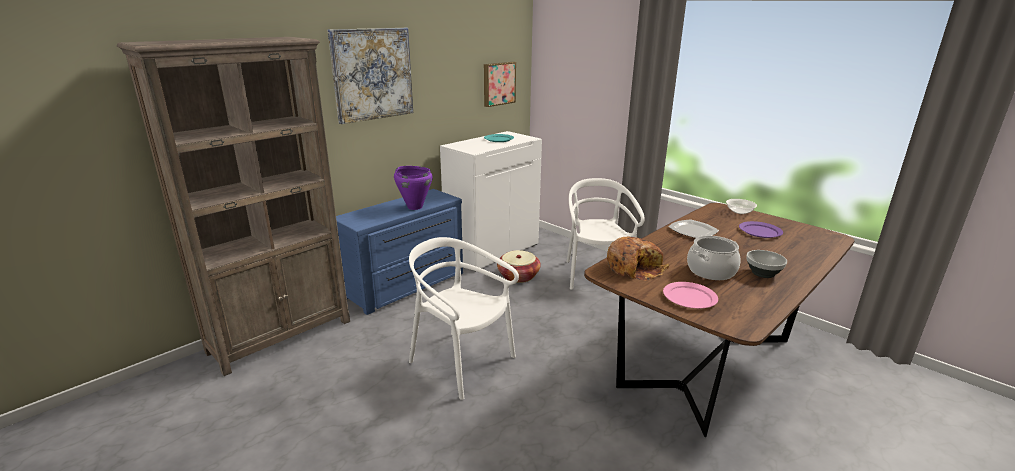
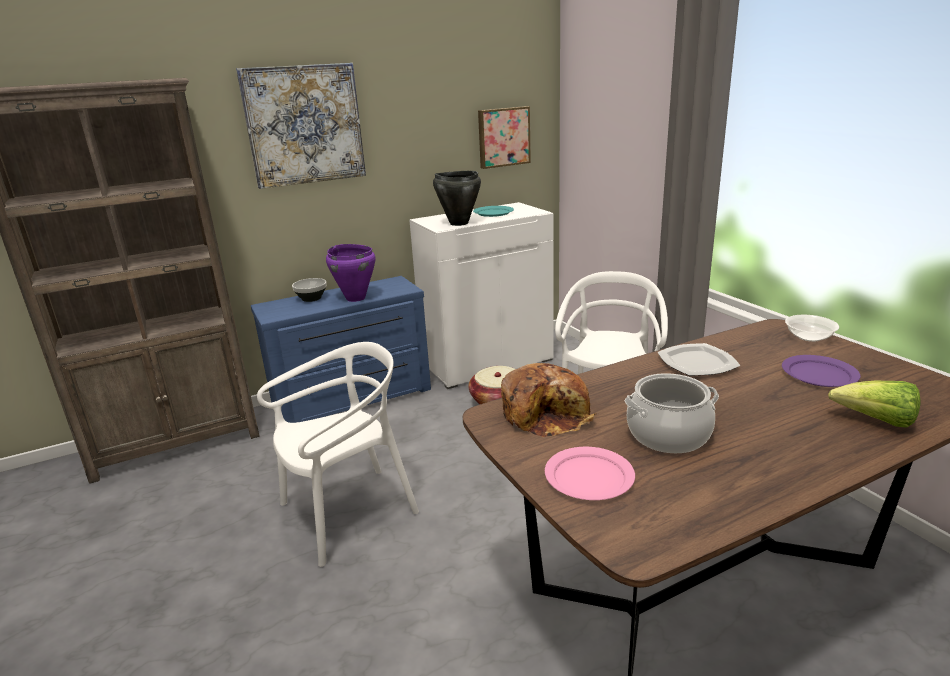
camera: 20 degrees right, 0 degrees up
white chair [409,237,519,400] -> white chair turned 90 degrees clockwise [257,342,419,567]
bowl [746,250,787,278] -> bowl moved to [292,278,327,302]
none -> black cooking pot [433,171,481,226]
none -> lettuce [828,380,921,428]

